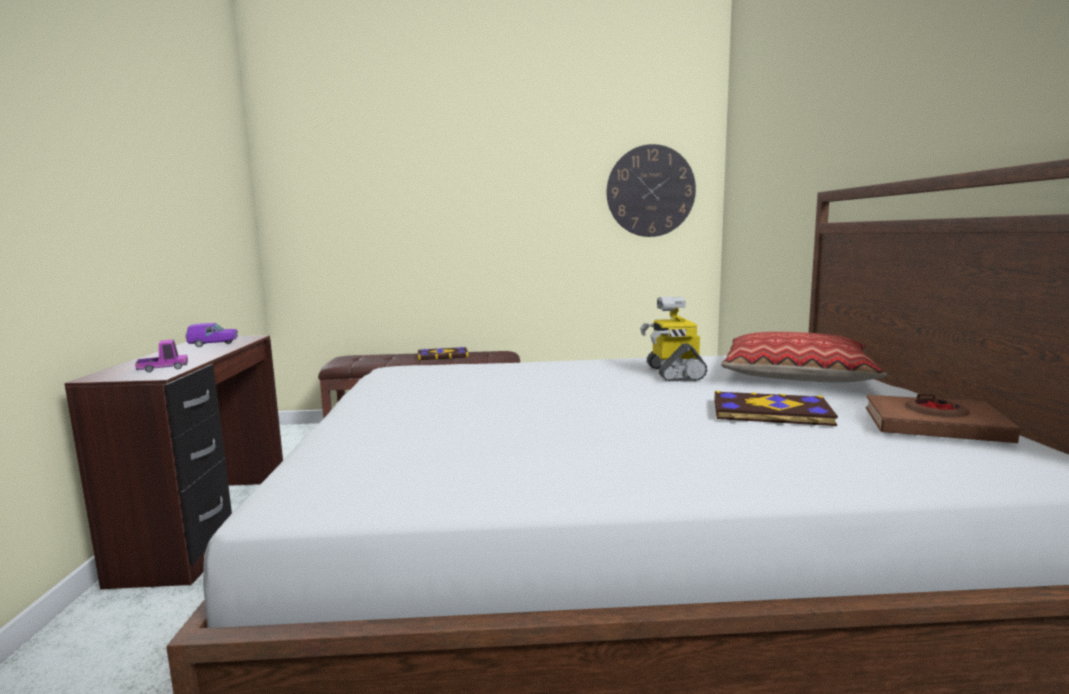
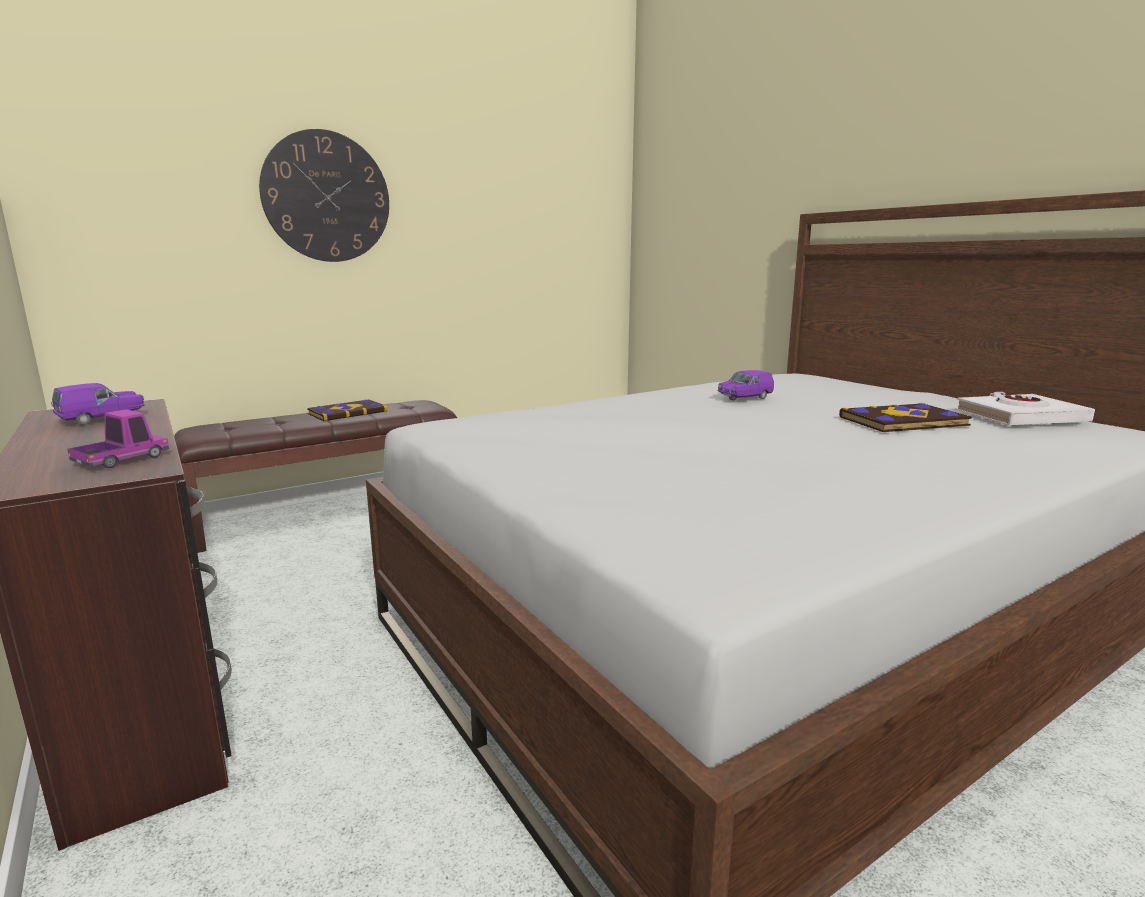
camera: 30 degrees left, 5 degrees up
wall clock [607,144,696,237] -> wall clock moved to [259,129,389,262]
toy robot [640,296,707,382] -> purple toy car [717,370,774,401]
pillow [721,332,887,383] -> none
brown book [866,393,1020,443] -> white book [955,392,1095,426]

